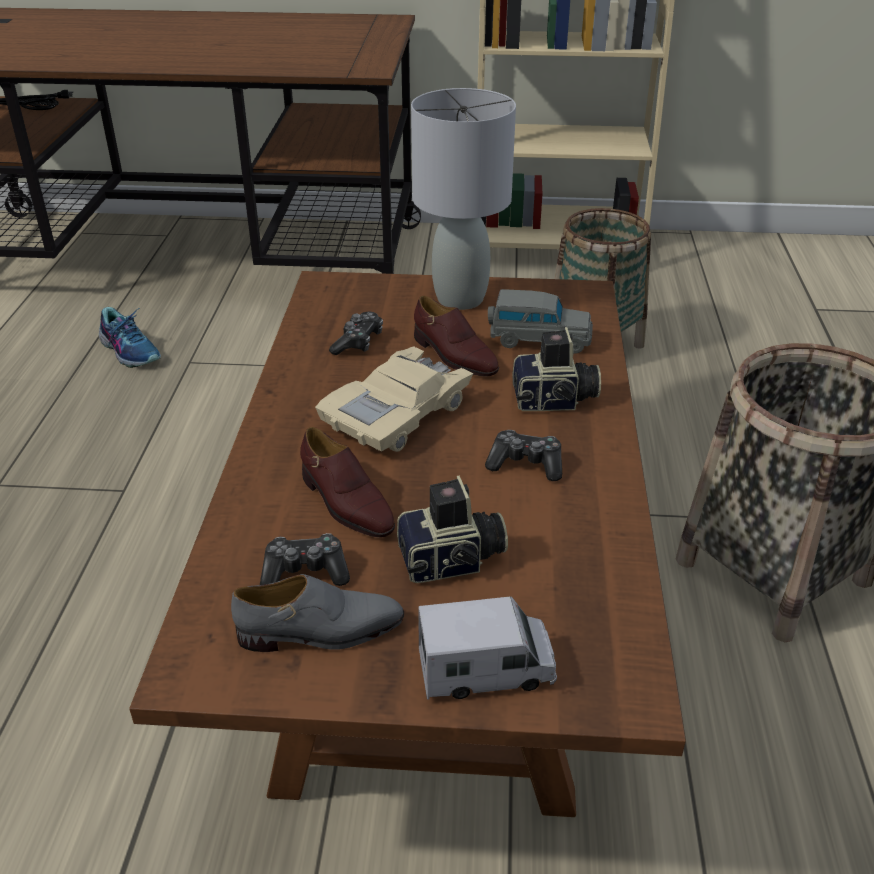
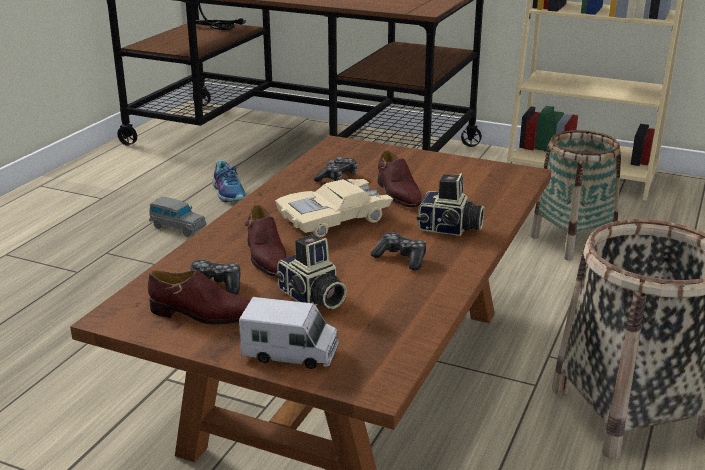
camera: 20 degrees right, 10 degrees down
grey shoe [231,574,404,652] -> brown shoe [148,270,250,325]
camera [397,476,508,583] -> camera turned 45 degrees clockwise [275,234,347,309]
grey table lamp [411,88,516,310] -> none
grey toy car [488,289,593,354] -> grey toy car moved to [149,197,206,237]

